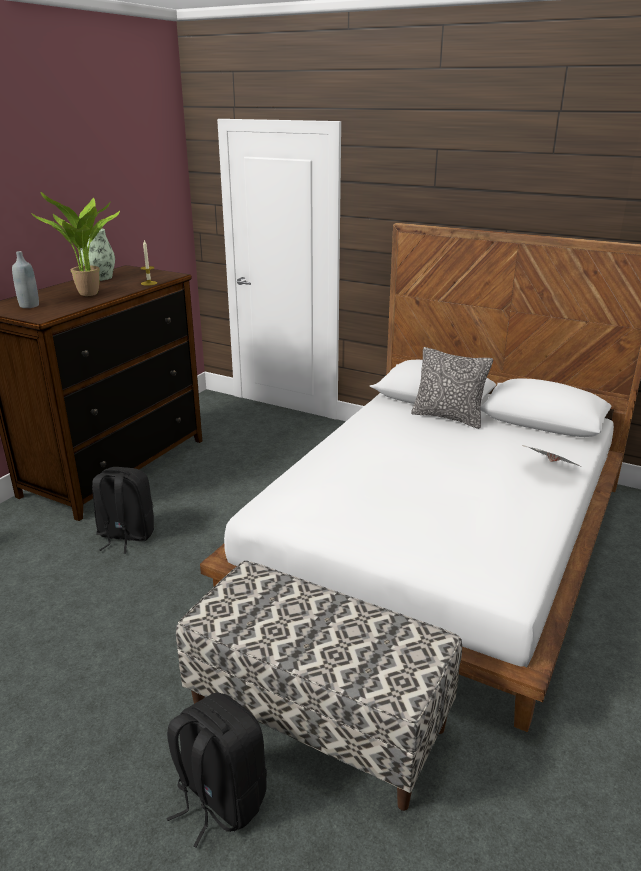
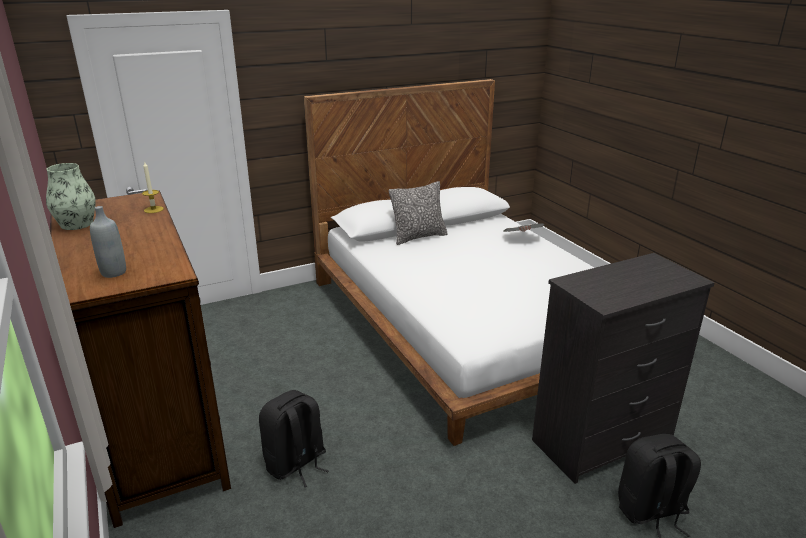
camera: 55 degrees left, 0 degrees up
potted plant [31,192,120,296] -> none
bench [176,560,462,811] -> black dresser [532,253,714,484]

